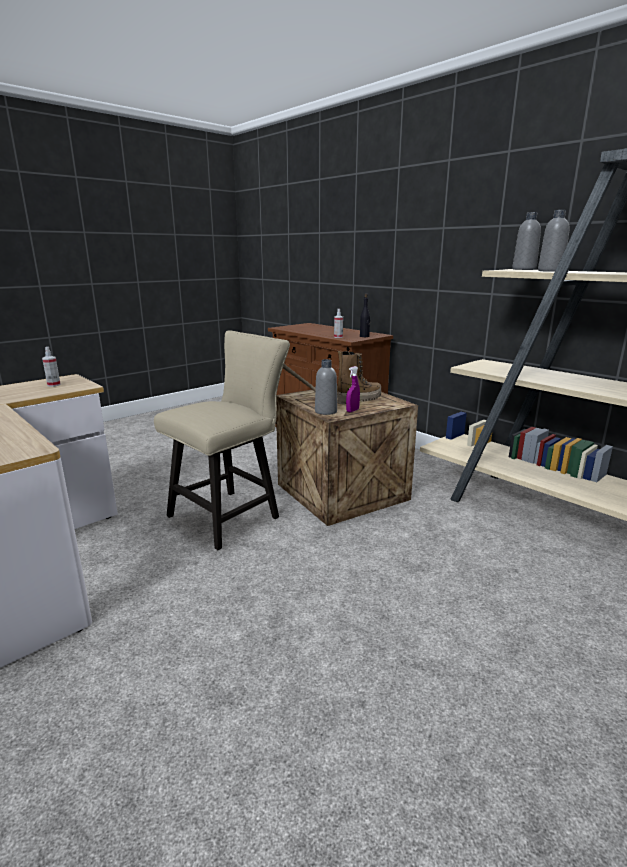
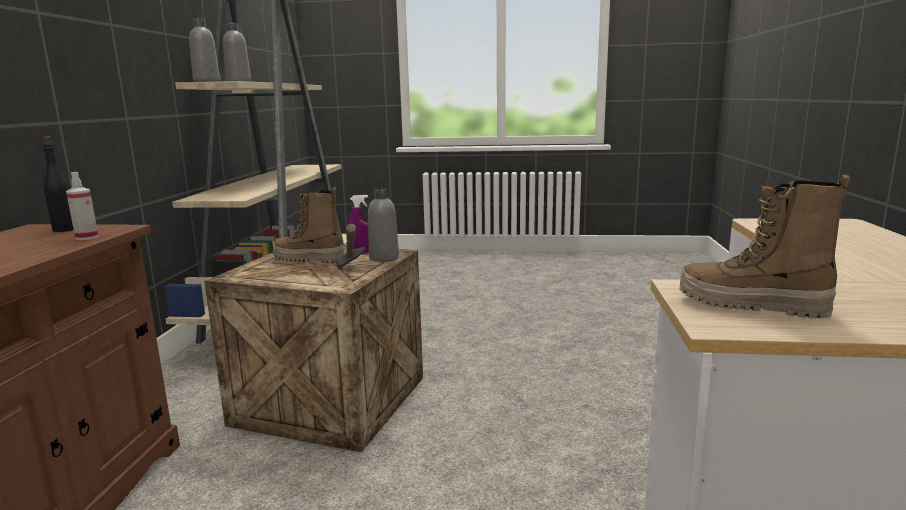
camera: 130 degrees left, 5 degrees down
spray bottle [42,347,61,387] -> boot [680,175,851,319]
beige chair [154,330,290,550] -> none

